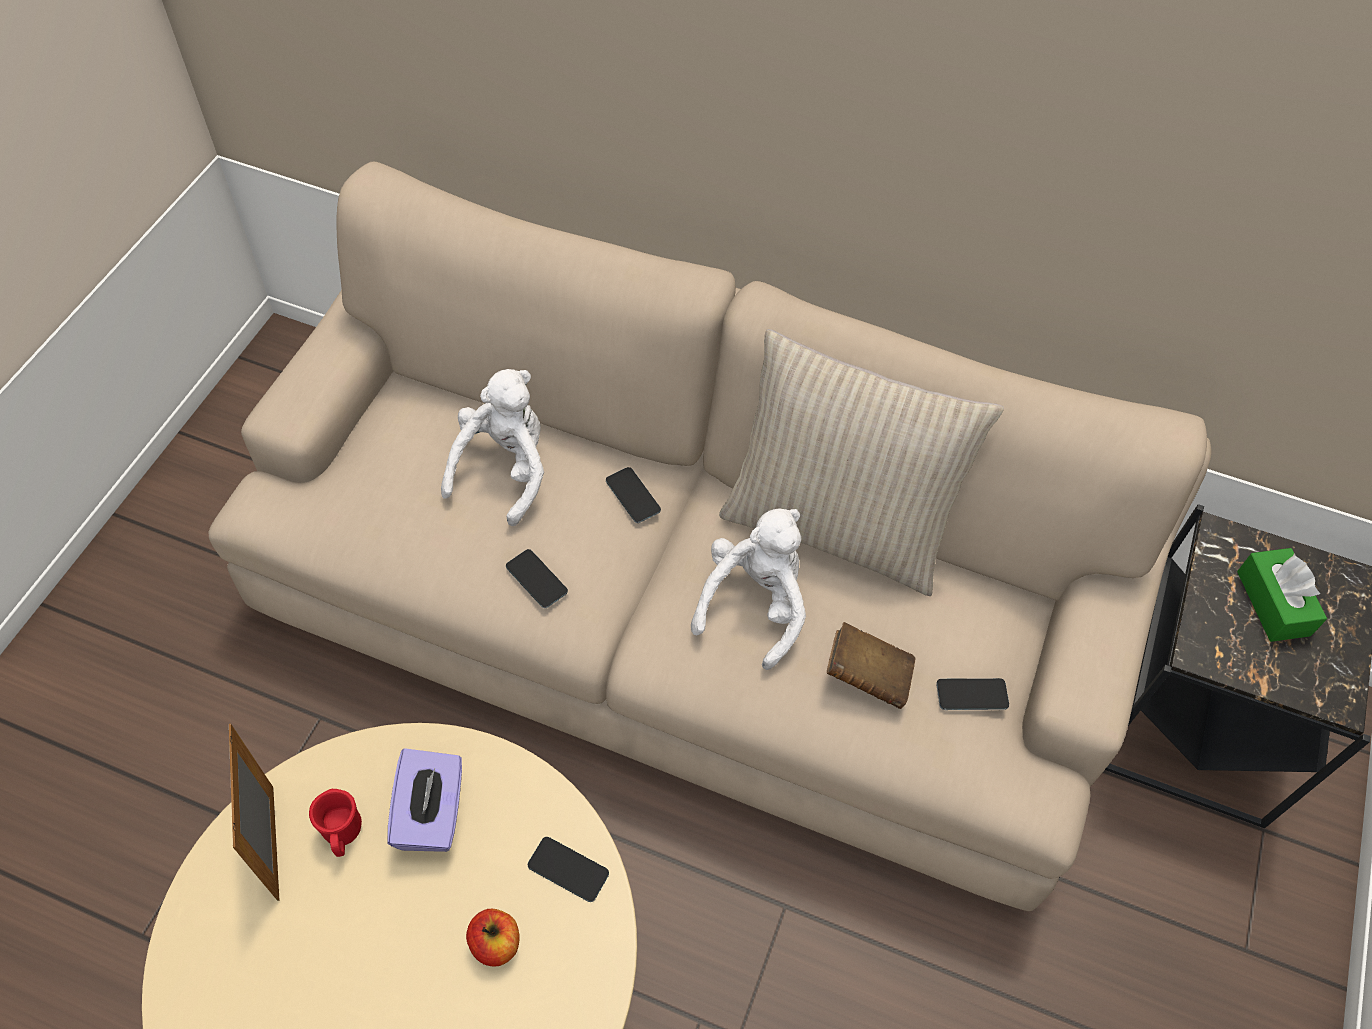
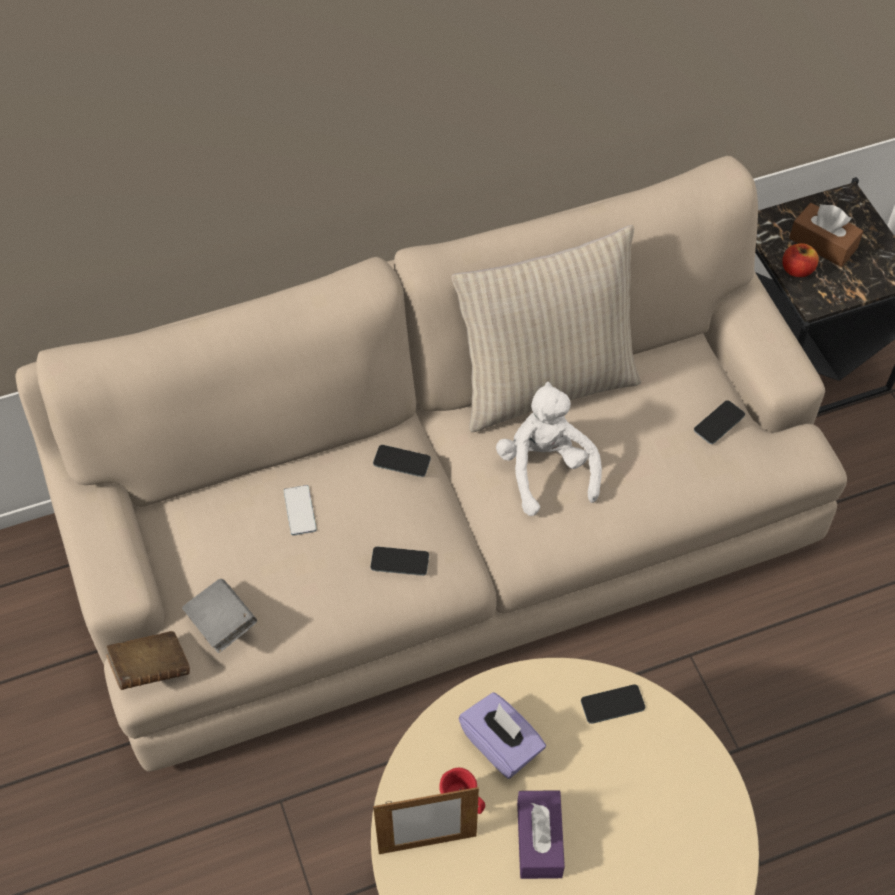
camera: 40 degrees left, 0 degrees up
picture frame [229,723,279,901] -> picture frame turned 45 degrees counterclockwise [373,787,479,854]
white plush toy [441,369,544,526] -> phone [283,485,317,536]
apple [466,909,520,966] -> apple moved to [782,243,819,277]
brown book [827,622,916,709] -> brown book moved to [106,631,190,690]
green tissue box [1237,548,1327,642] -> brown tissue box [789,203,864,267]
none -> grey book [182,579,257,653]
none -> purple tissue box [517,790,565,879]

